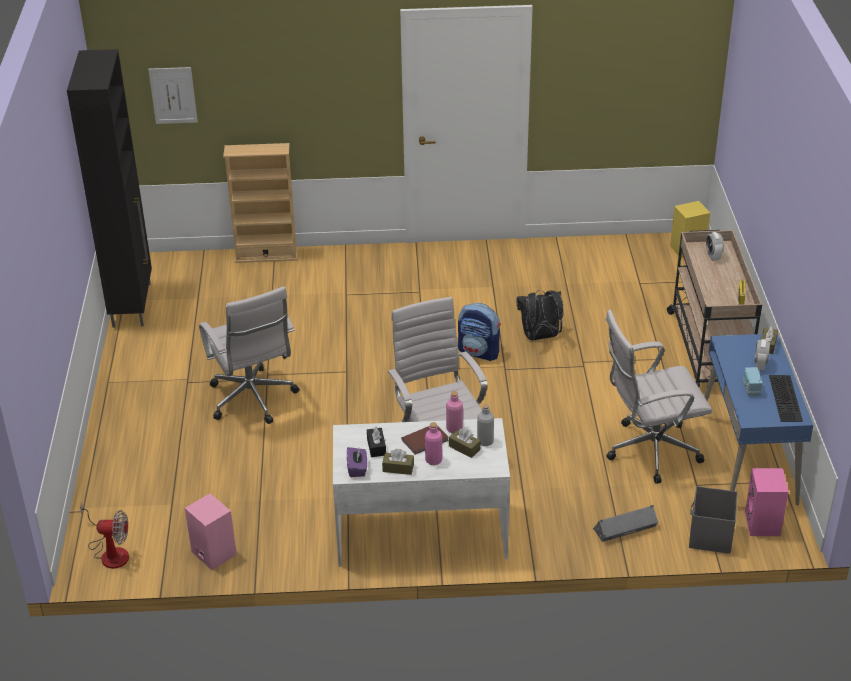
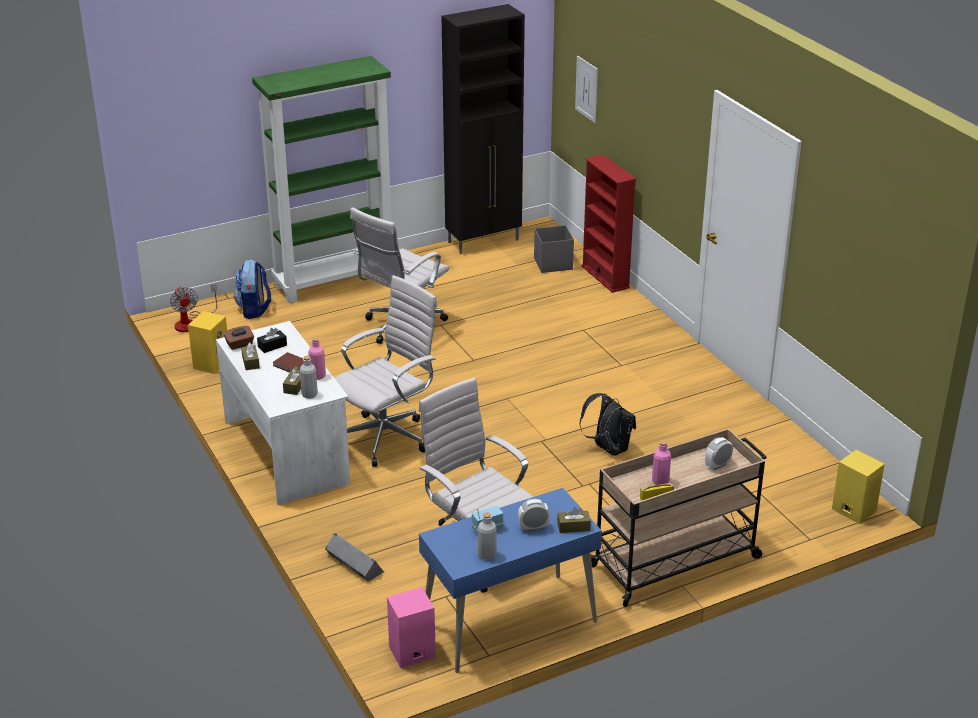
camera: 65 degrees right, 5 degrees down
pink speaker [185,493,237,570] -> yellow speaker [188,311,227,374]
beige bookcase [223,143,298,263] -> red bookcase [581,155,636,293]
purple tissue box [347,447,367,477] -> brown tissue box [223,326,254,350]
pink bottle [425,422,442,465] -> pink bottle moved to [652,440,671,485]
backpack [458,303,501,361] -> backpack moved to [234,259,271,319]
grey storage box [689,486,738,554] -> grey storage box moved to [534,225,574,273]
keyboard [769,375,803,422] -> grey bottle [478,512,497,560]
none -> green bookcase [252,56,391,303]

